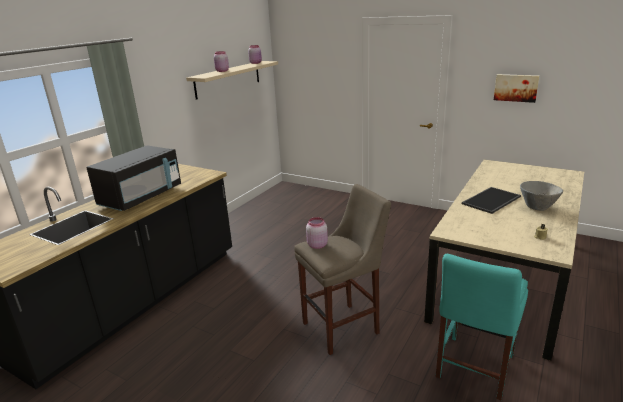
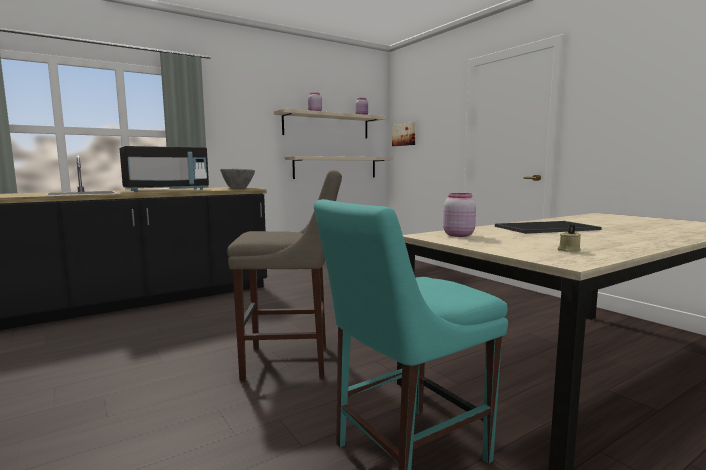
camera: 25 degrees right, 15 degrees down
pink jar [306,217,328,249] -> pink jar moved to [443,193,476,237]
picture [494,74,539,103] -> picture moved to [392,122,416,146]
grey bowl [520,181,563,211] -> grey bowl moved to [220,169,255,189]
none -> beige shelf [285,156,393,179]

